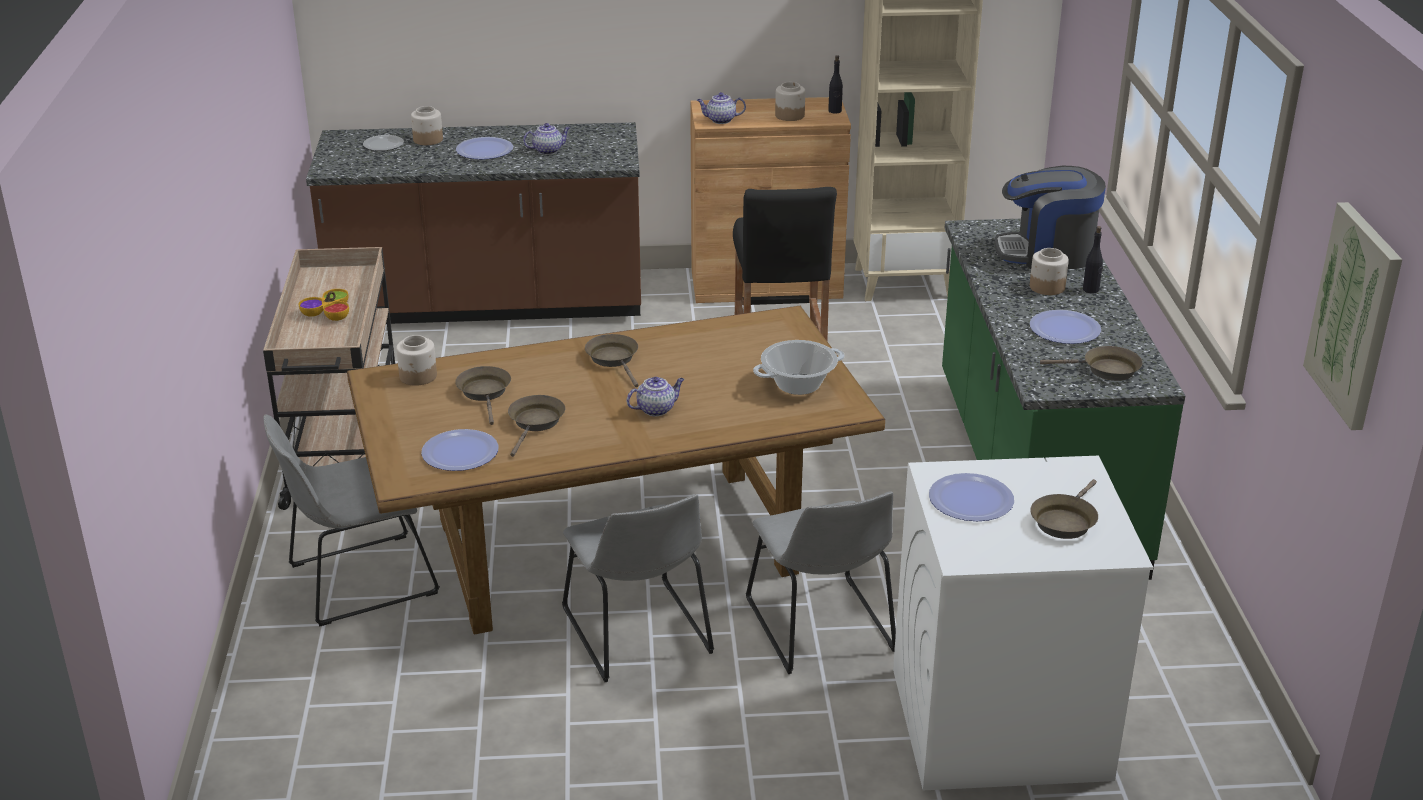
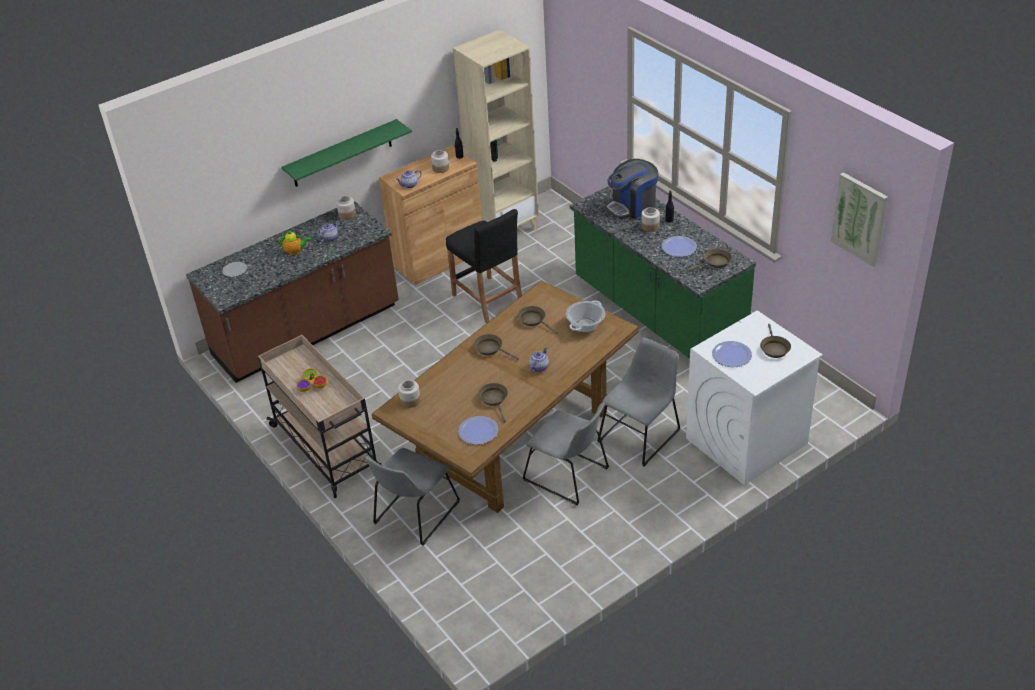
camera: 30 degrees left, 10 degrees up
jar [411,106,443,145] -> jar moved to [336,196,356,220]
brown frying pan [455,366,511,425] -> brown frying pan moved to [517,306,558,334]
plate [456,137,513,159] -> teapot [278,230,311,255]
grey chair [746,491,896,674] -> grey chair turned 90 degrees counterclockwise [597,338,680,467]
none -> green shelf [282,119,412,187]

